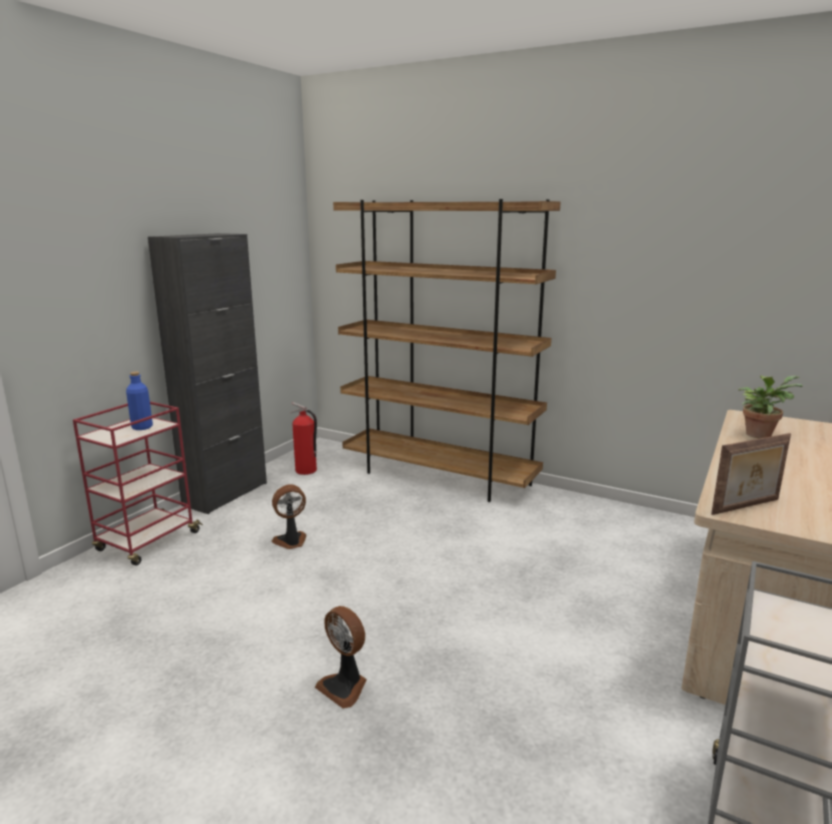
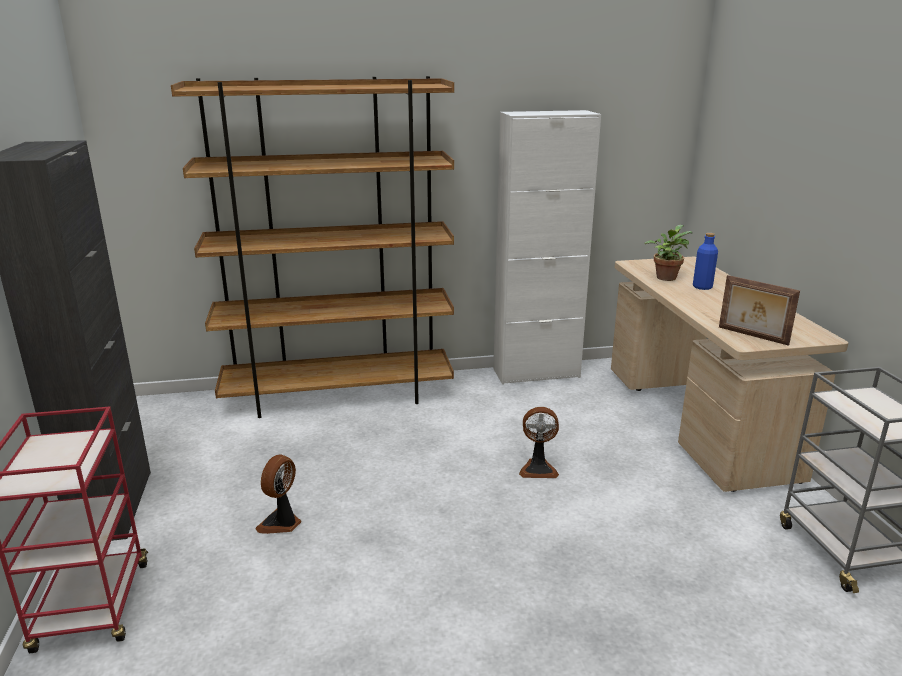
camera: 40 degrees left, 5 degrees up
blue bottle [126,372,153,430] -> blue bottle moved to [693,233,718,290]
fire extinguisher [290,402,317,475] -> none
fan [315,606,366,708] -> fan moved to [519,407,559,478]
picture frame [711,433,791,515] -> picture frame turned 105 degrees clockwise [719,275,800,346]
none -> white cabinet [493,110,601,385]

